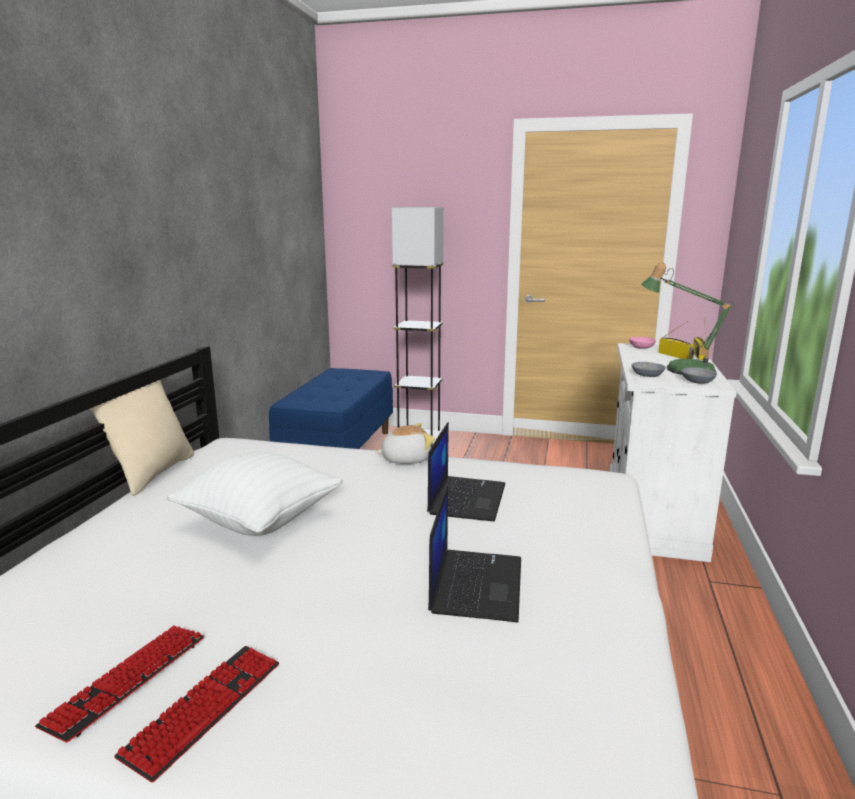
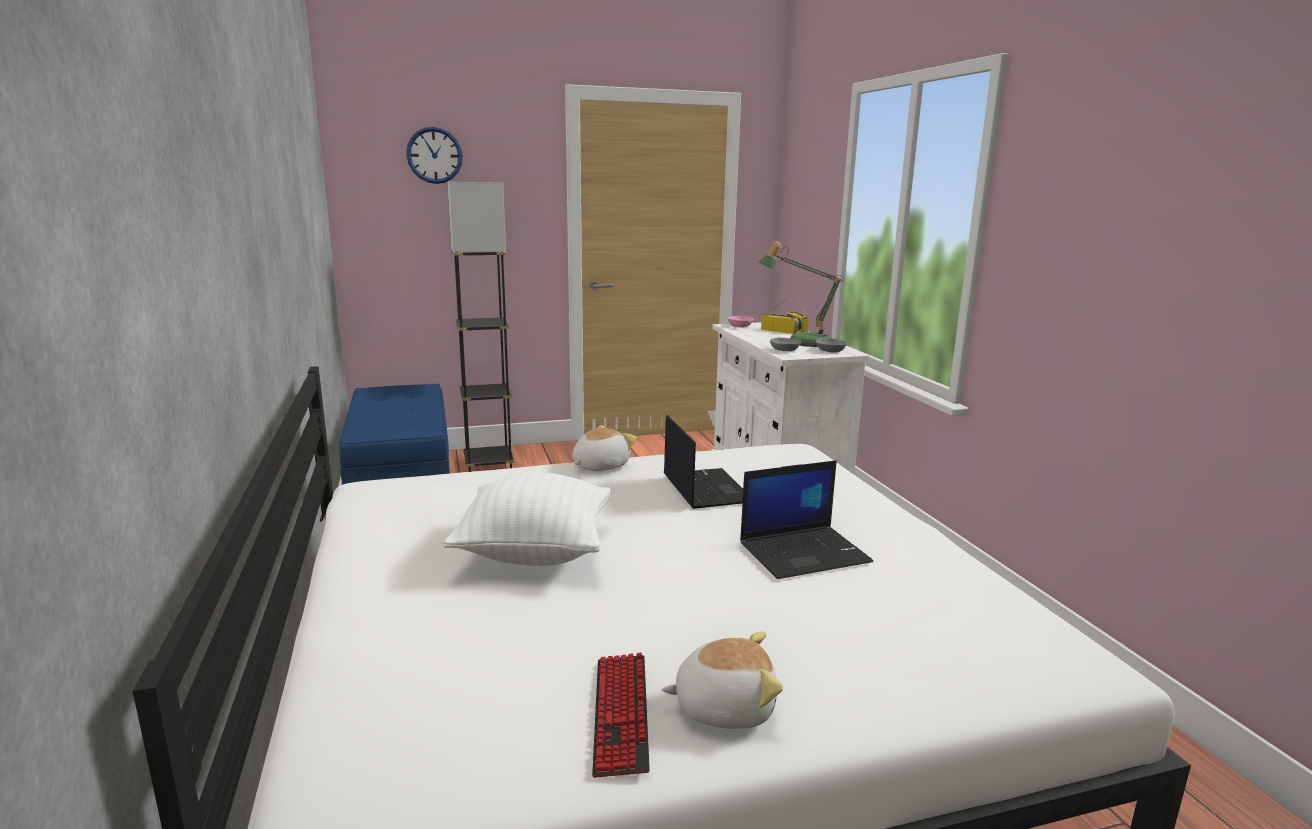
camera: 30 degrees left, 0 degrees up
beige pillow [90,380,194,496] -> none
keyboard [114,646,279,783] -> plush toy [662,631,783,729]
laptop [428,483,521,622] -> laptop turned 90 degrees clockwise [740,460,873,579]
none -> wall clock [406,127,463,184]

